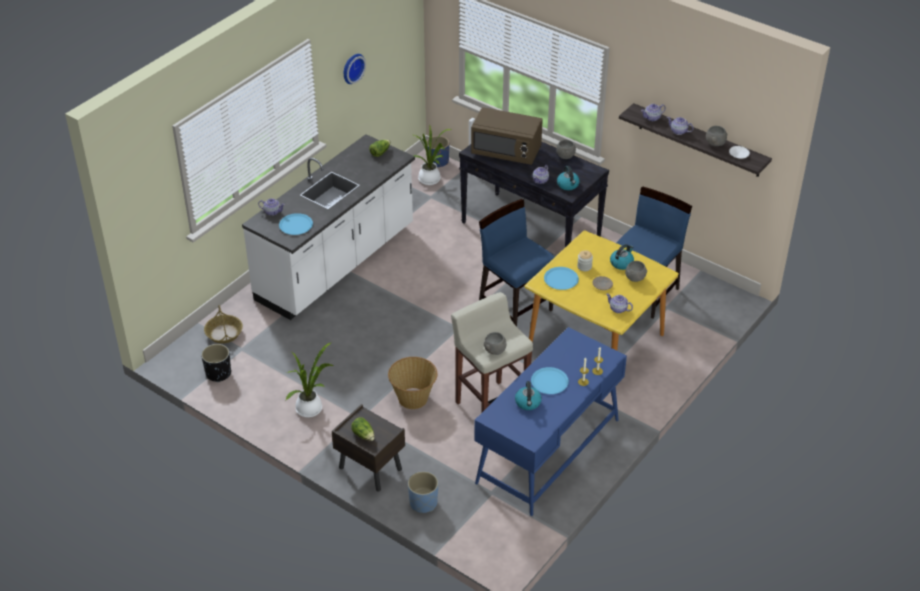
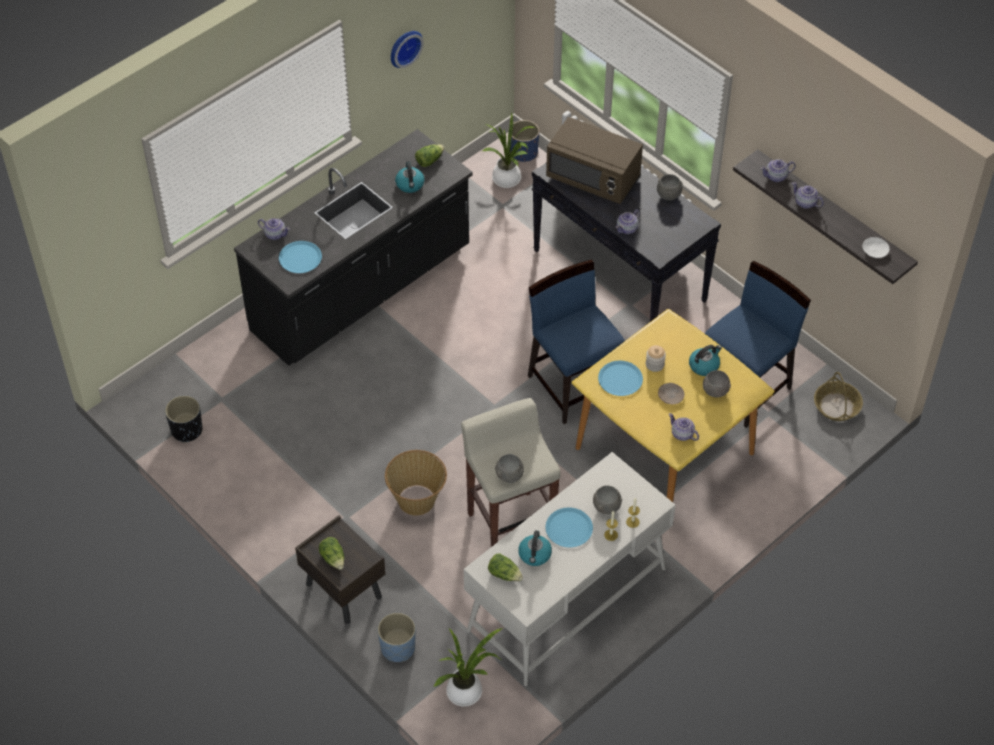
camera: 10 degrees right, 10 degrees up
basket [204,305,243,343] -> basket moved to [814,372,863,421]
white counter [242,134,415,320] -> black counter [234,129,473,366]
potted plant [286,342,333,418] -> potted plant moved to [434,628,503,706]
blue desk [474,327,627,516] -> white desk [464,452,676,686]
kettle [557,166,580,190] -> kettle moved to [395,161,424,193]
grey bowl [706,126,728,146] -> grey bowl moved to [593,485,622,514]
none -> lettuce [488,554,523,581]

